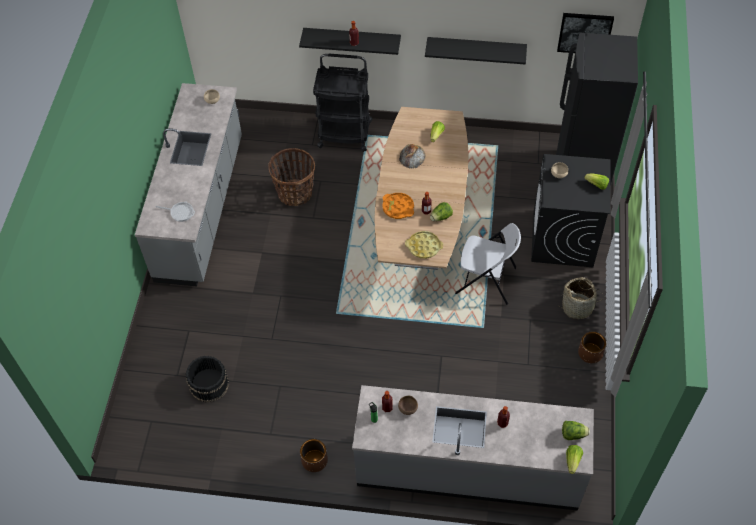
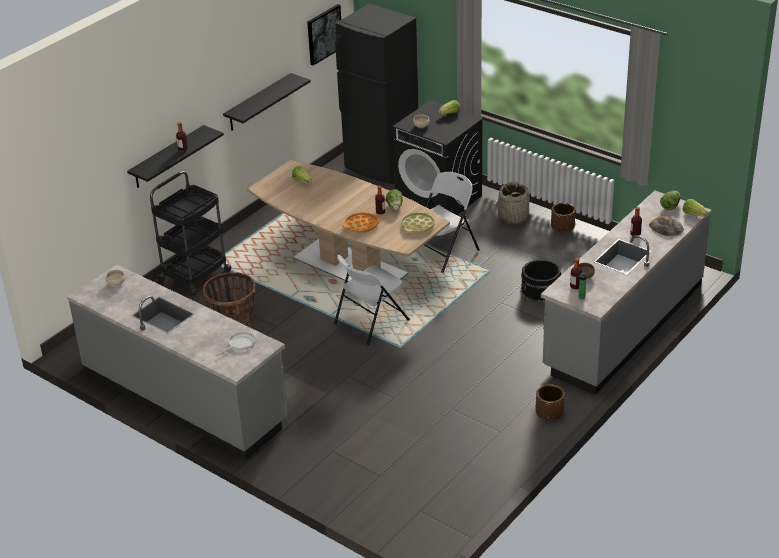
camera: 60 degrees left, 20 degrees down
black bucket [186,356,229,402] -> black bucket moved to [521,259,561,303]
bread [399,144,425,169] -> bread moved to [649,215,684,236]
none -> white chair [334,255,410,346]

